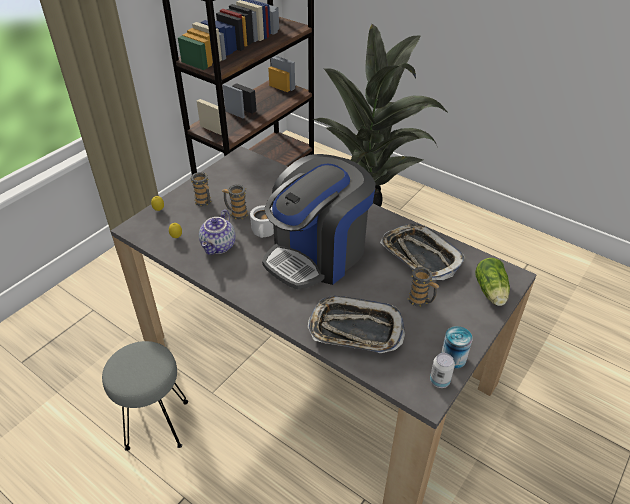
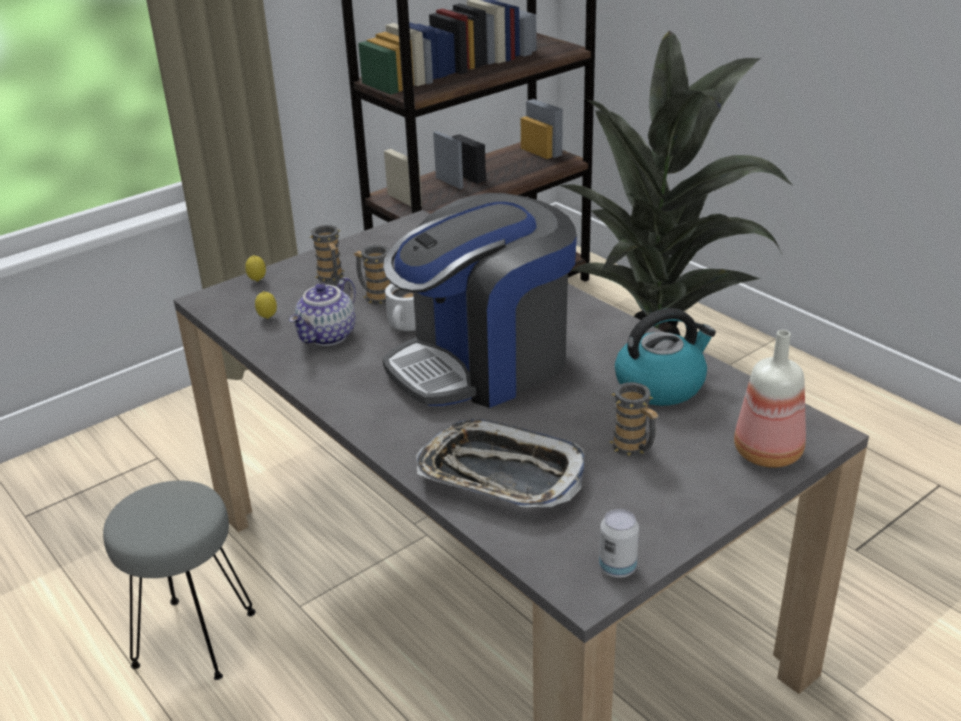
camera: 15 degrees right, 10 degrees down
tray [380,224,466,280] -> kettle [615,308,716,406]
can [441,326,473,369] -> none
lettuce [475,258,510,306] -> bottle [734,330,806,468]

